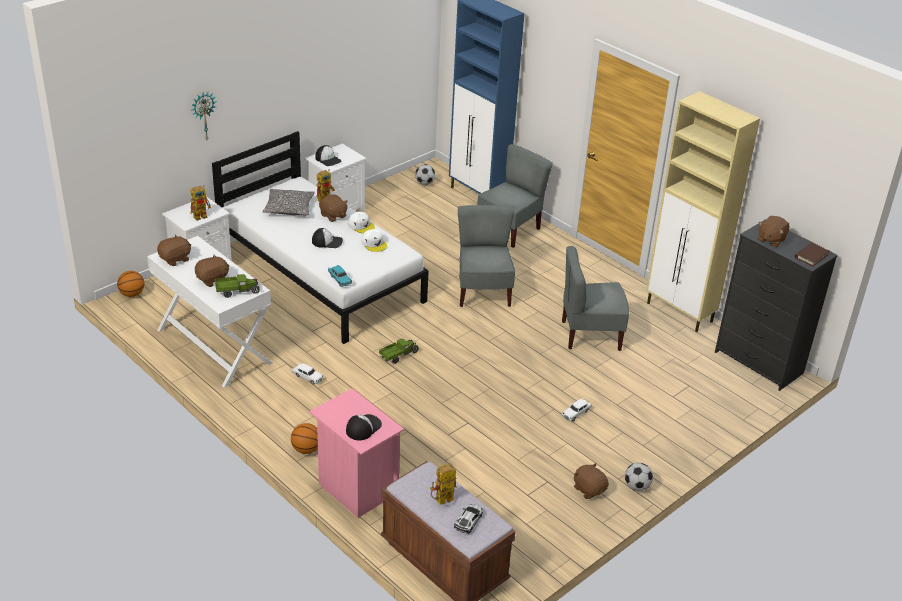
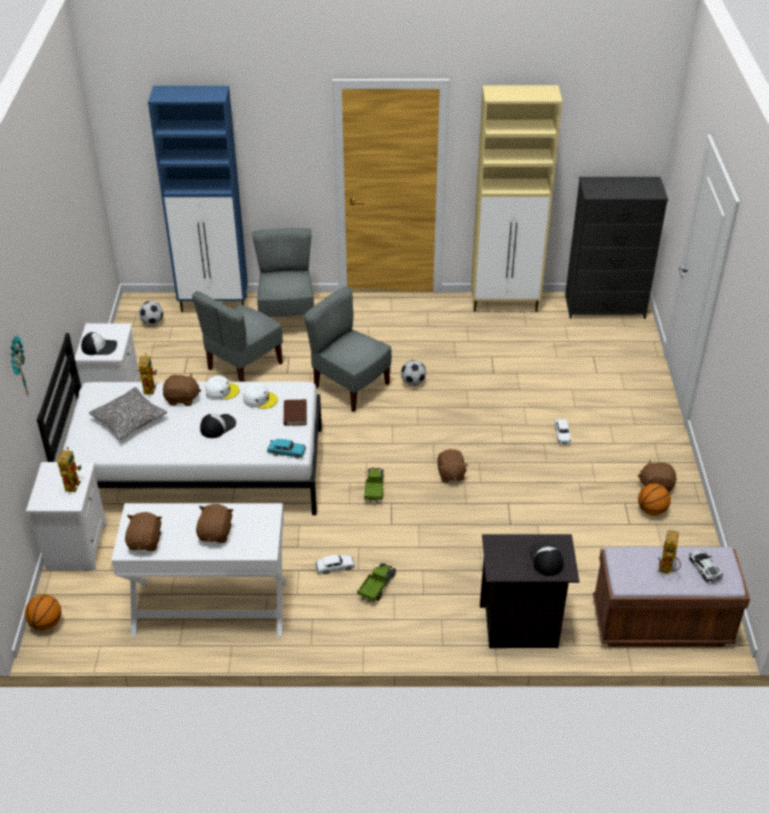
camera: 45 degrees left, 5 degrees up
toy truck [215,274,260,298] -> toy truck moved to [357,563,396,602]
basketball [291,423,318,454] -> basketball moved to [638,483,671,516]
pink nightstand [309,388,404,518] -> black nightstand [480,534,579,648]
grey chair [562,246,629,351] -> grey chair moved to [192,291,283,382]
football [625,463,653,491] -> football moved to [401,360,426,386]
brown plush toy [758,216,790,247] -> brown plush toy moved to [437,449,468,483]
brown book [795,243,829,266] -> brown book moved to [284,399,307,426]

